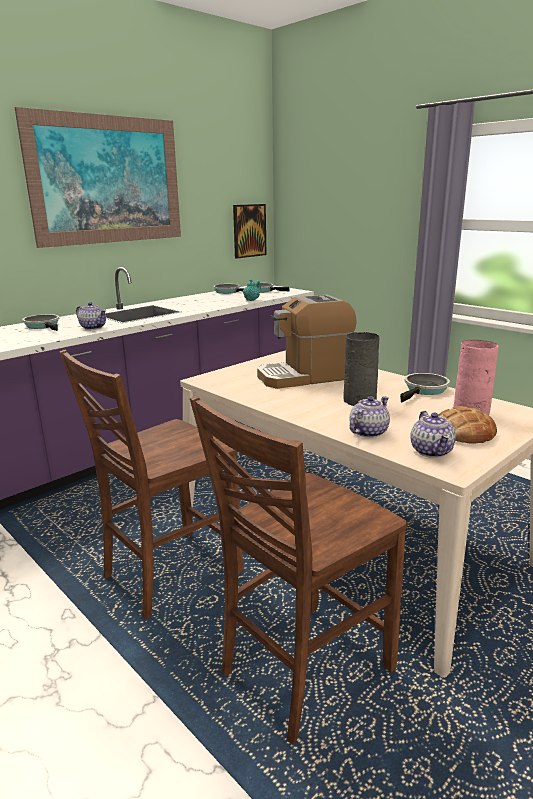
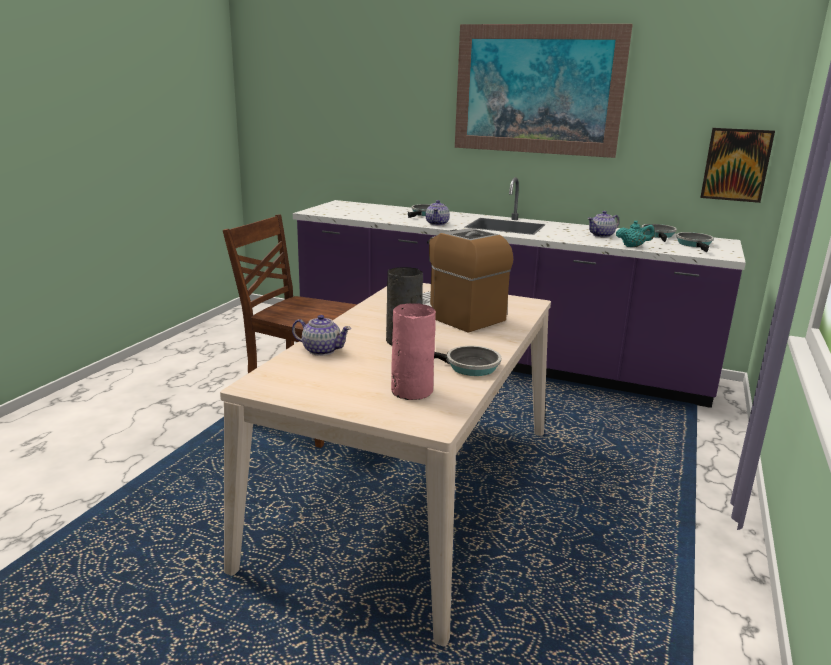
camera: 65 degrees right, 0 degrees up
brown chair [190,396,408,745] -> none
teapot [410,411,456,458] -> teapot moved to [588,211,619,238]
bread [439,406,497,444] -> none

